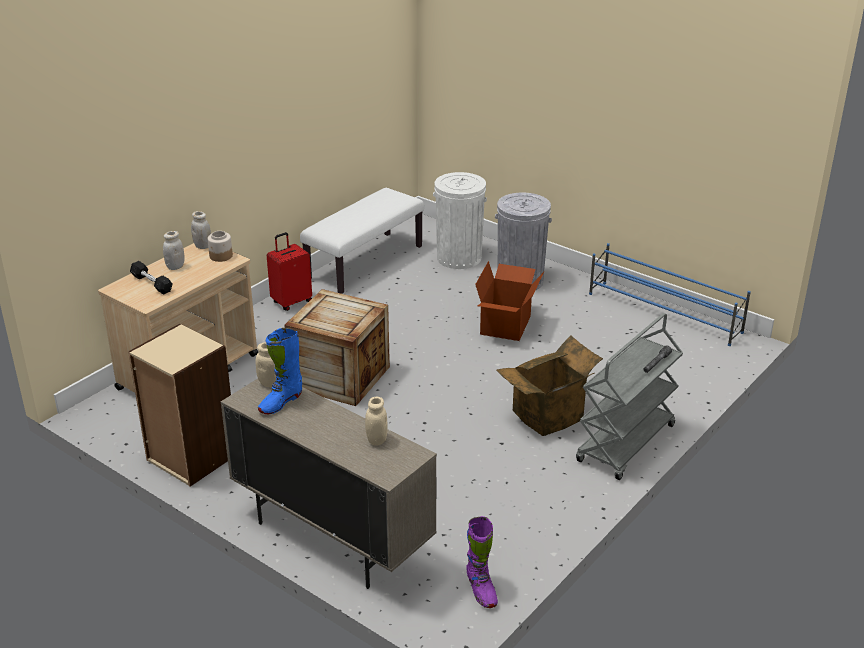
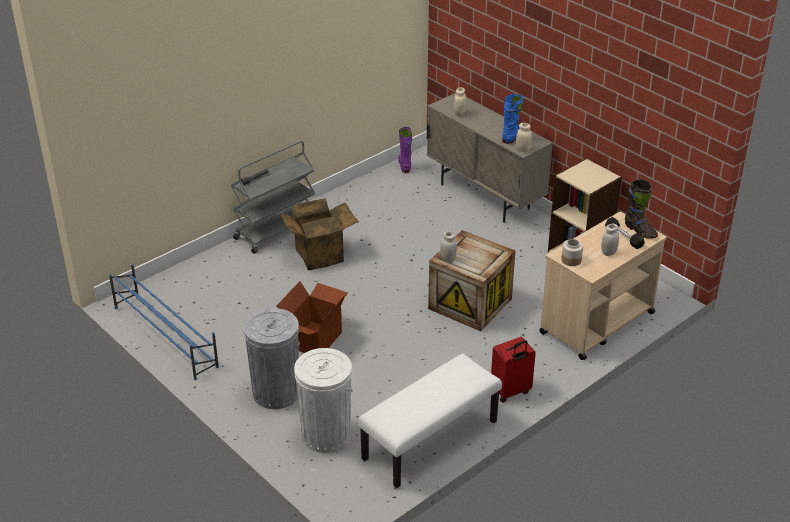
camera: 170 degrees left, 5 degrees up
white jar [191,211,211,249] -> white jar moved to [440,231,457,263]
none -> black boot [625,179,658,239]

